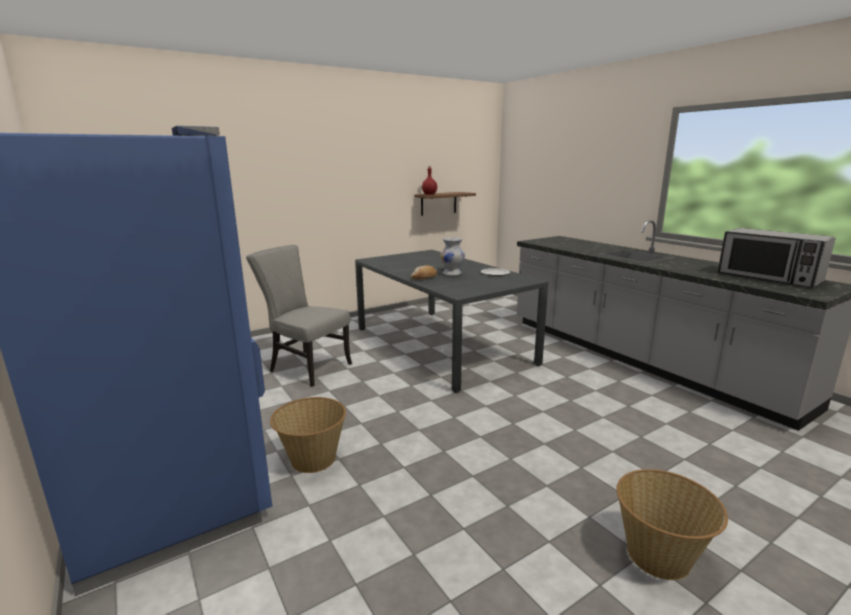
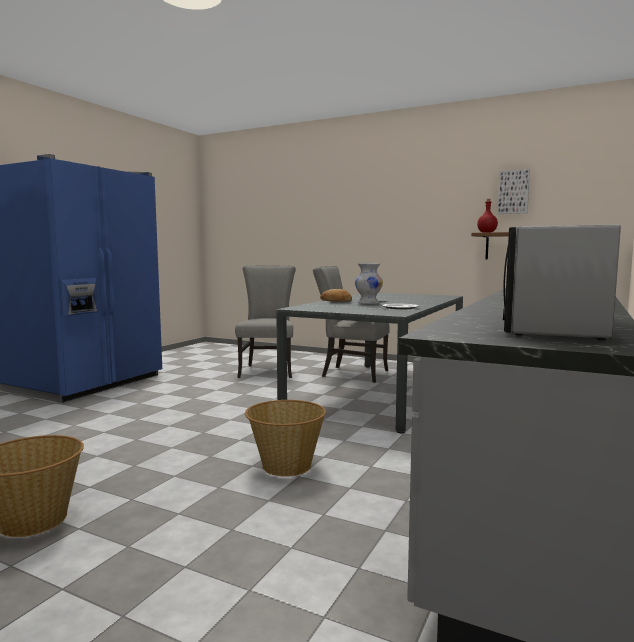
camera: 60 degrees right, 10 degrees down
basket [270,397,346,473] -> basket moved to [245,400,326,477]
none -> grey chair [313,266,390,383]
none -> picture [498,169,530,214]

